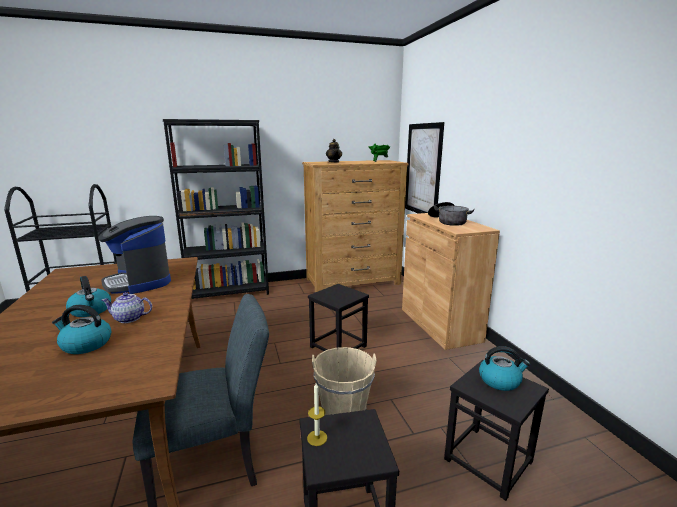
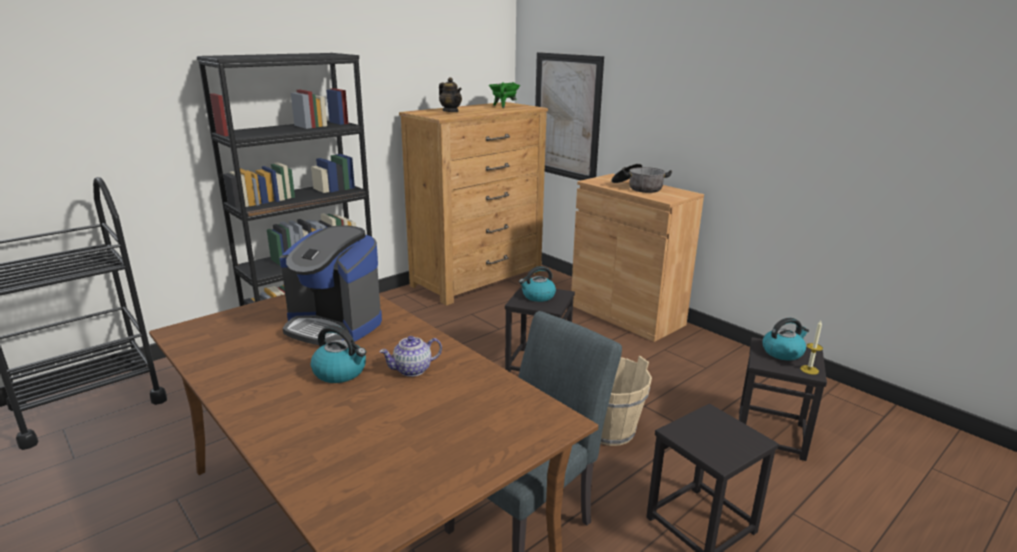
camera: 25 degrees left, 5 degrees up
kettle [52,305,111,354] -> kettle moved to [519,266,556,302]
candle [307,383,327,446] -> candle moved to [800,320,823,375]

